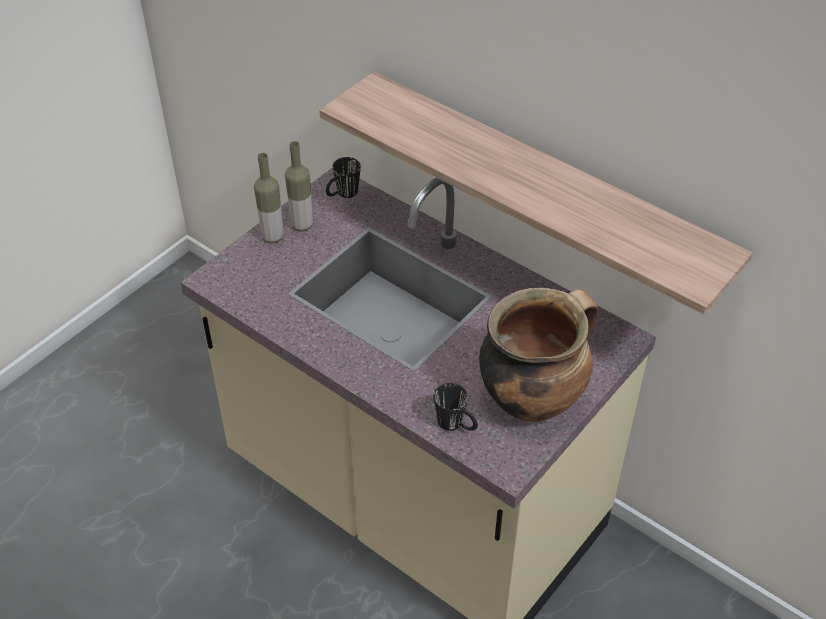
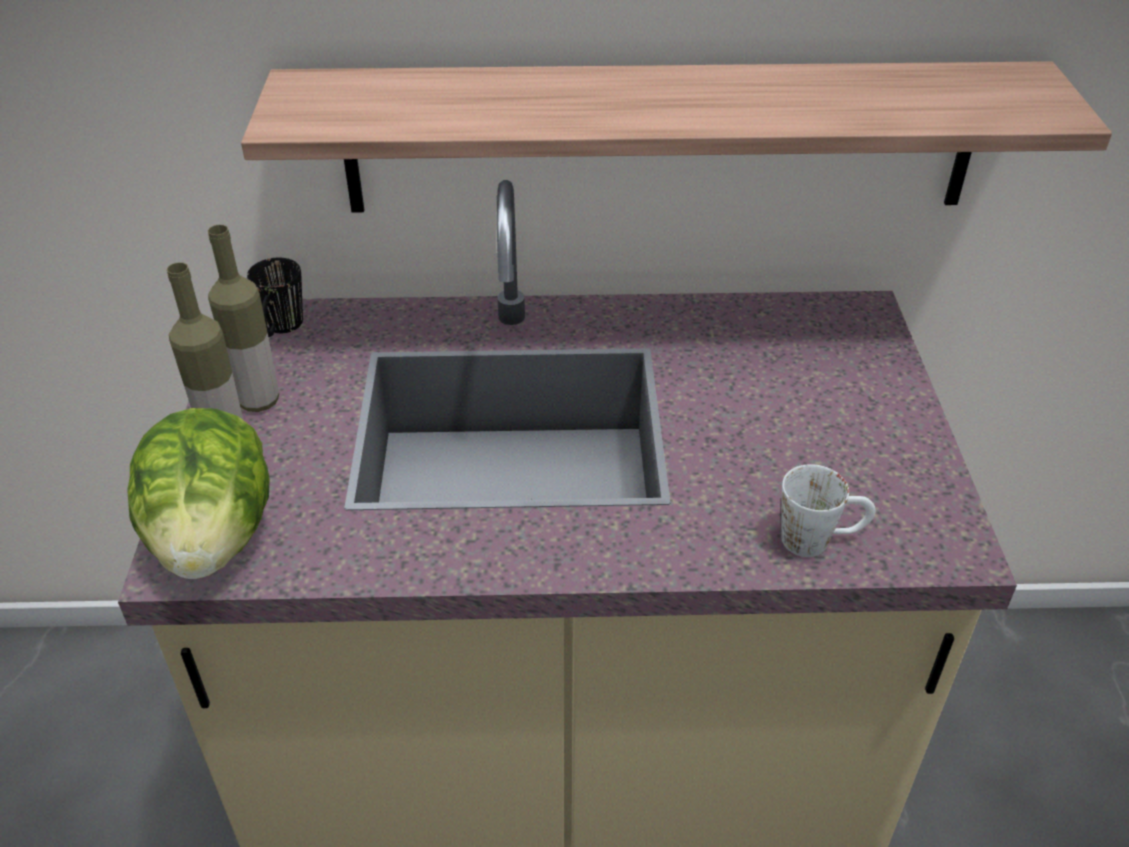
camera: 40 degrees left, 5 degrees down
black mug [433,383,478,431] -> white mug [781,464,876,557]
cooking pot [479,288,599,422] -> none
none -> lettuce [127,408,270,579]

